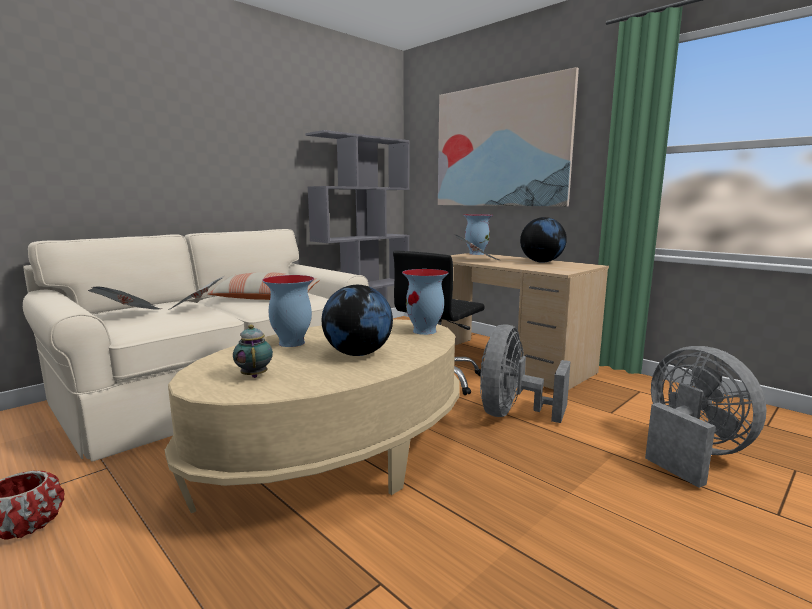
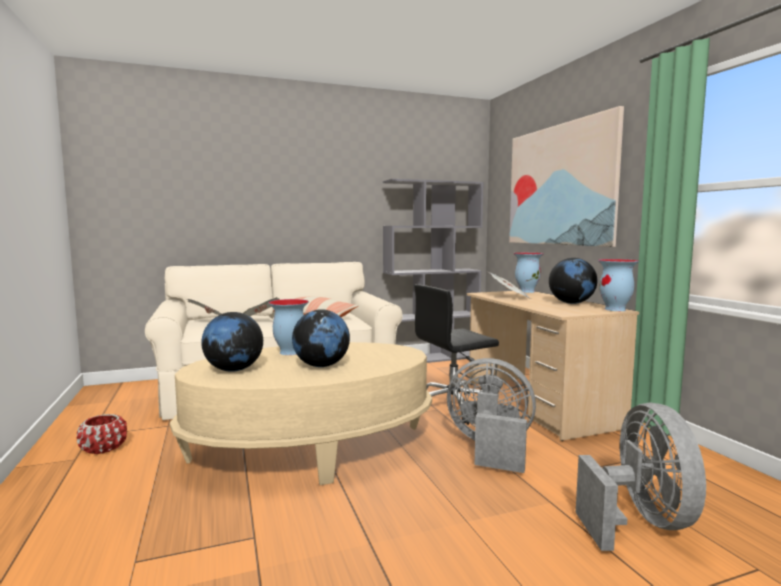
camera: 25 degrees right, 5 degrees down
teapot [233,325,273,378] -> globe [201,312,263,372]
vase [402,269,449,335] -> vase moved to [598,259,639,311]
grey fan [480,324,571,423] -> grey fan turned 60 degrees clockwise [447,358,536,473]

